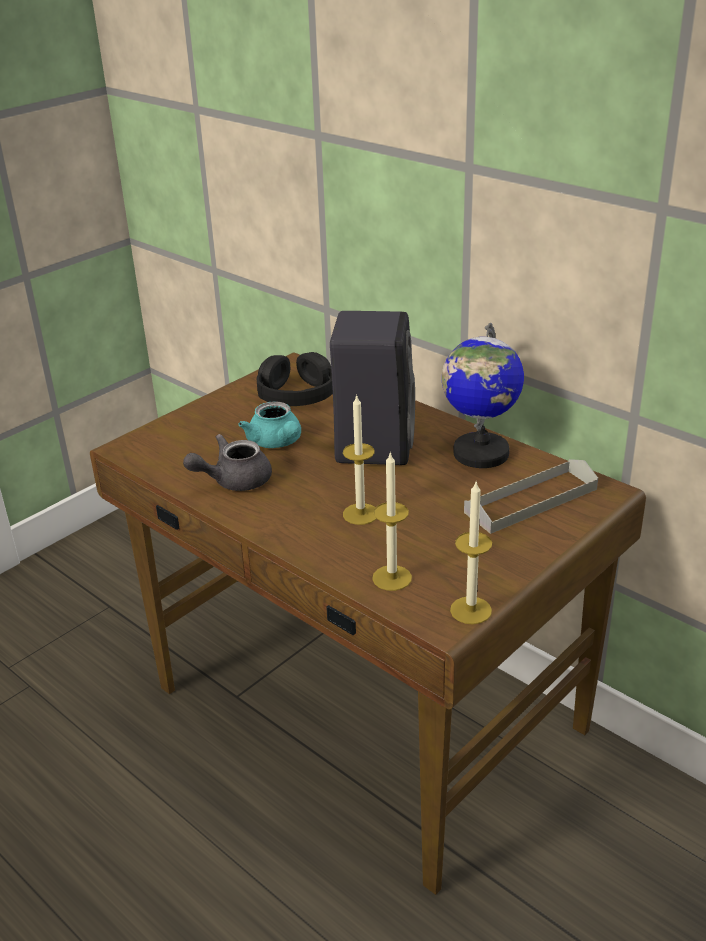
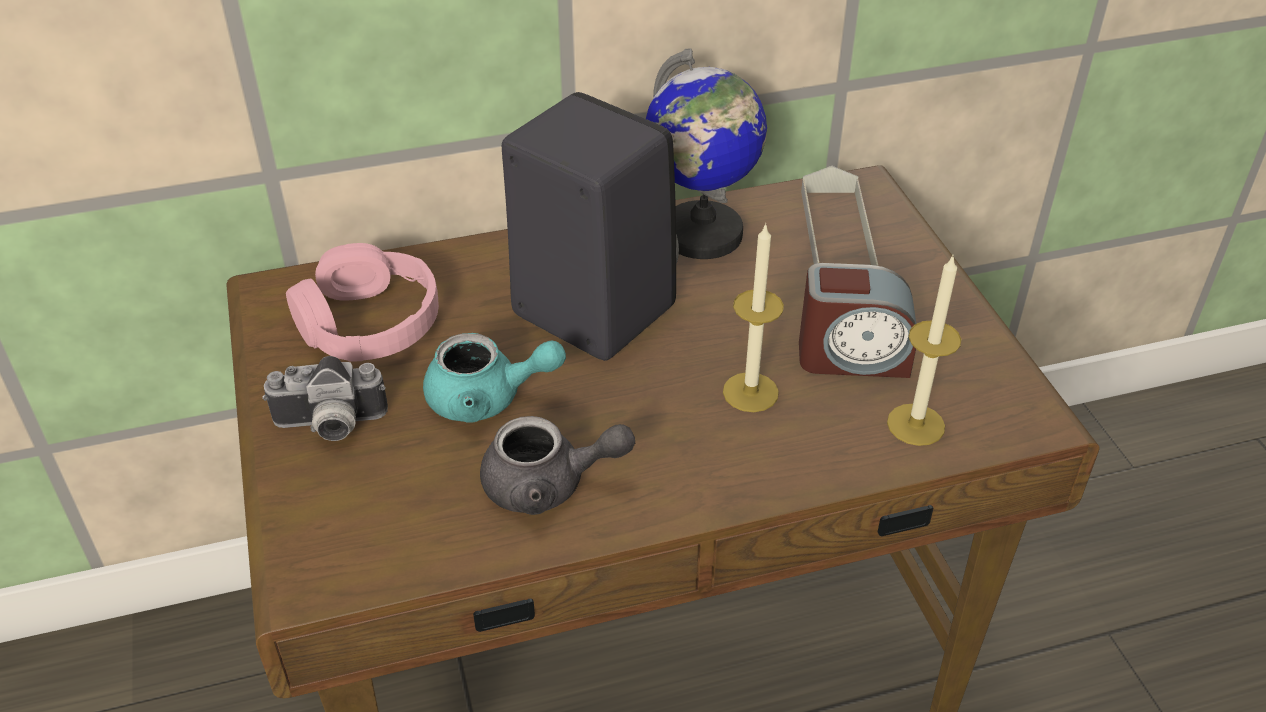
camera: 60 degrees left, 10 degrees up
grey teapot [183,434,272,491] -> grey teapot turned 90 degrees counterclockwise [480,416,635,515]
black headphones [257,352,333,406] -> pink headphones [286,243,439,361]
candle [450,482,492,624] -> none
none -> camera [262,356,388,441]
none -> alarm clock [799,263,916,378]

